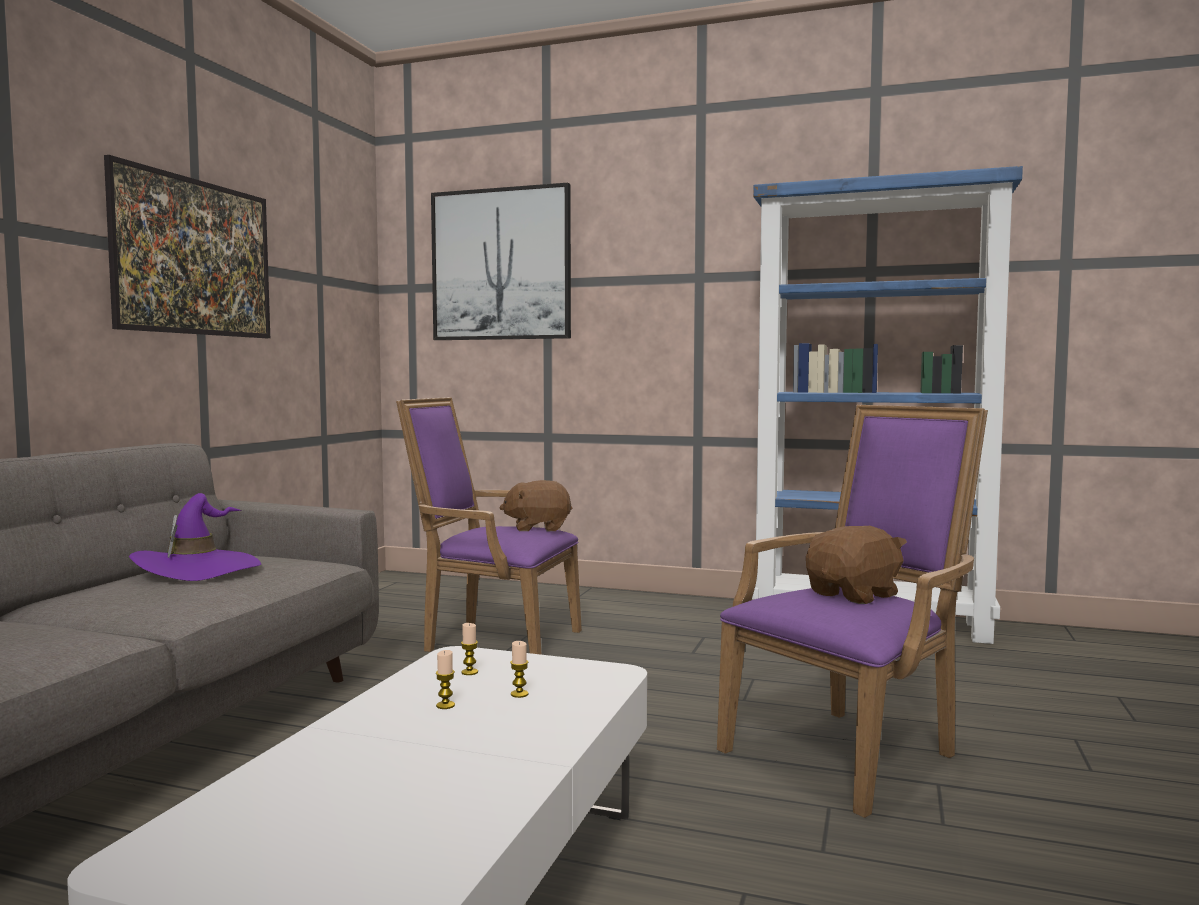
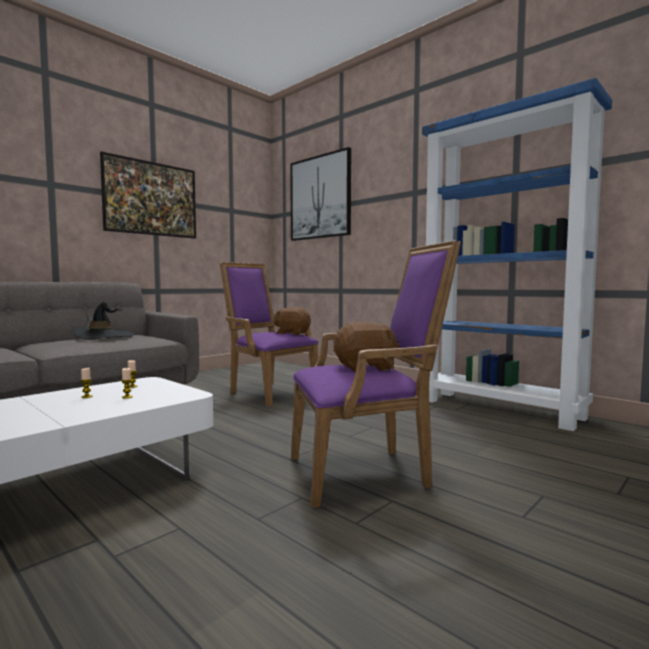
camera: 25 degrees right, 0 degrees up
purple hat [129,493,261,581] -> black hat [71,301,134,340]

